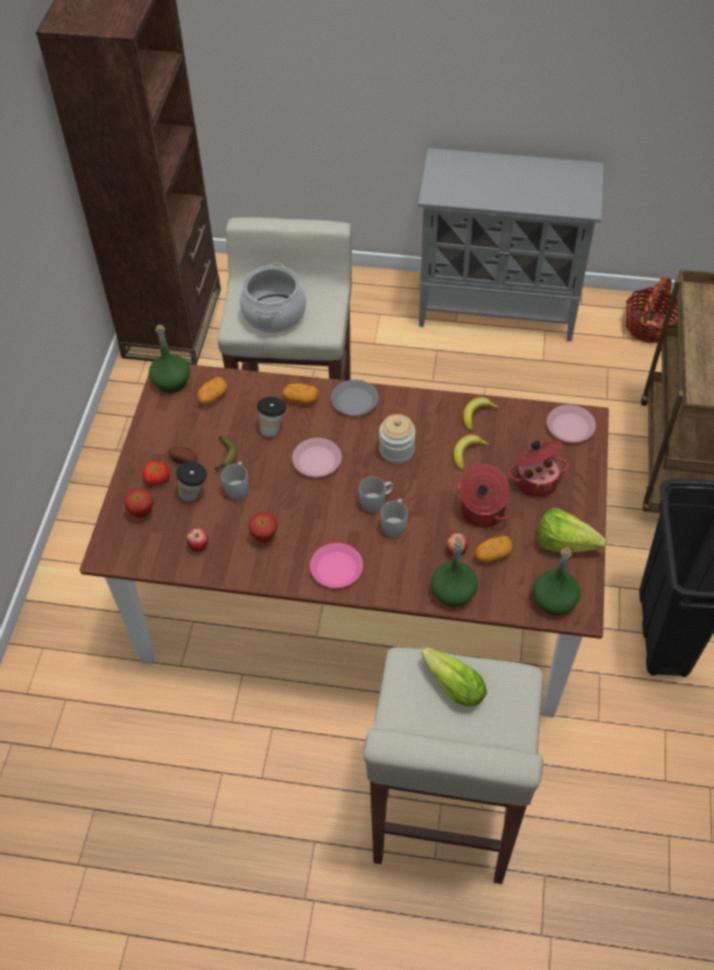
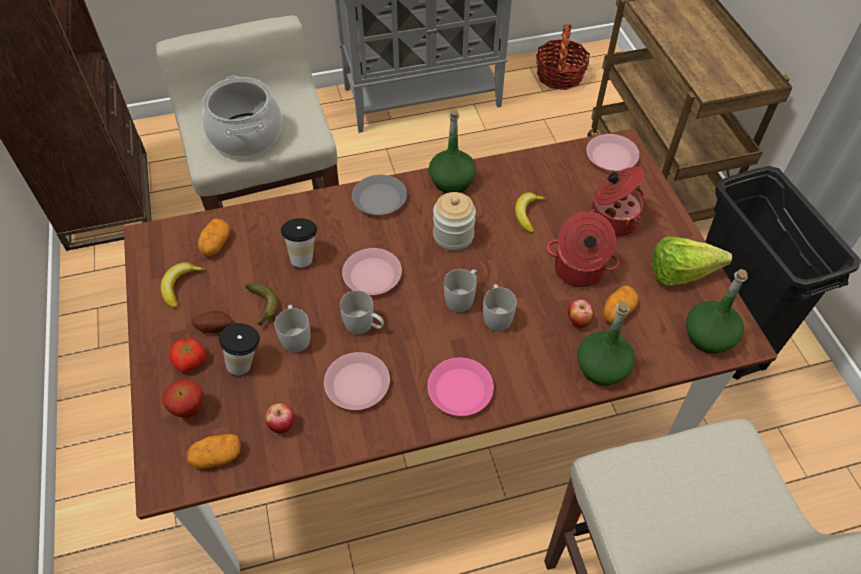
camera: 25 degrees left, 0 degrees up
green bottle [149,324,190,393] -> green bottle moved to [429,109,476,193]
apple [248,512,277,543] -> pink plate [324,352,390,410]
potato [282,383,318,404] -> potato moved to [187,434,241,469]
lettuce [421,647,487,706] -> none
banana [463,397,499,430] -> banana moved to [161,262,205,308]
none -> white mug [340,290,384,334]

